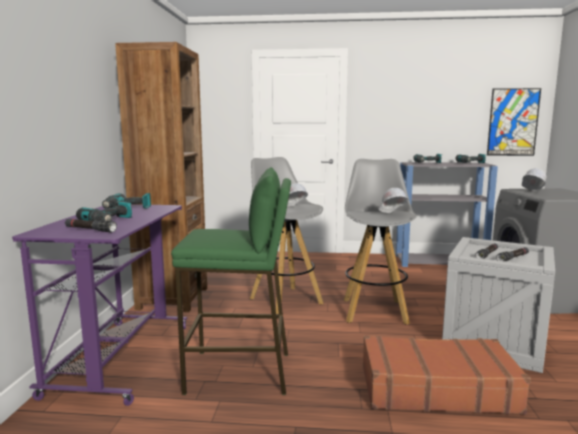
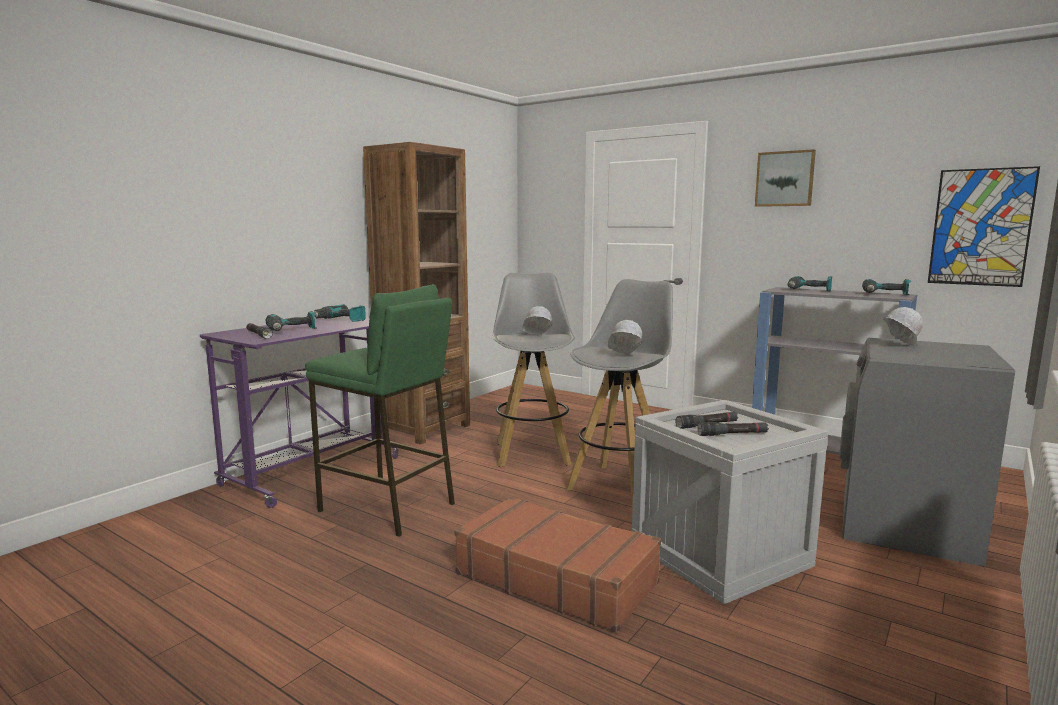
camera: 30 degrees right, 0 degrees up
none -> picture [755,149,816,207]

